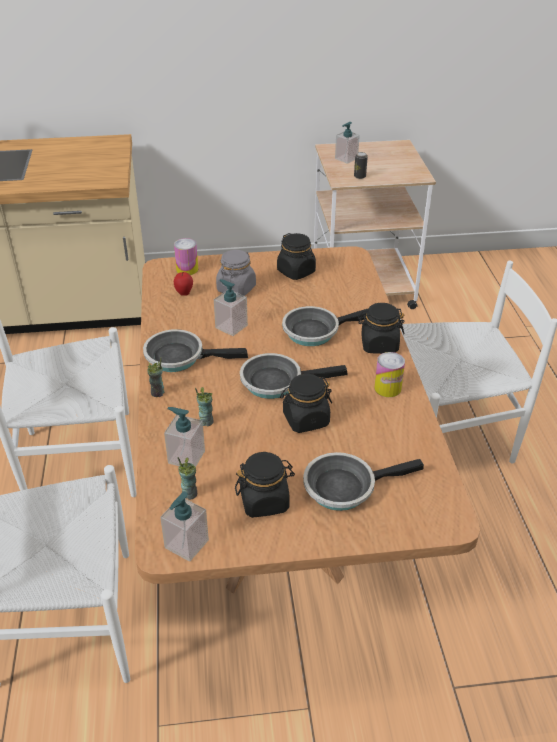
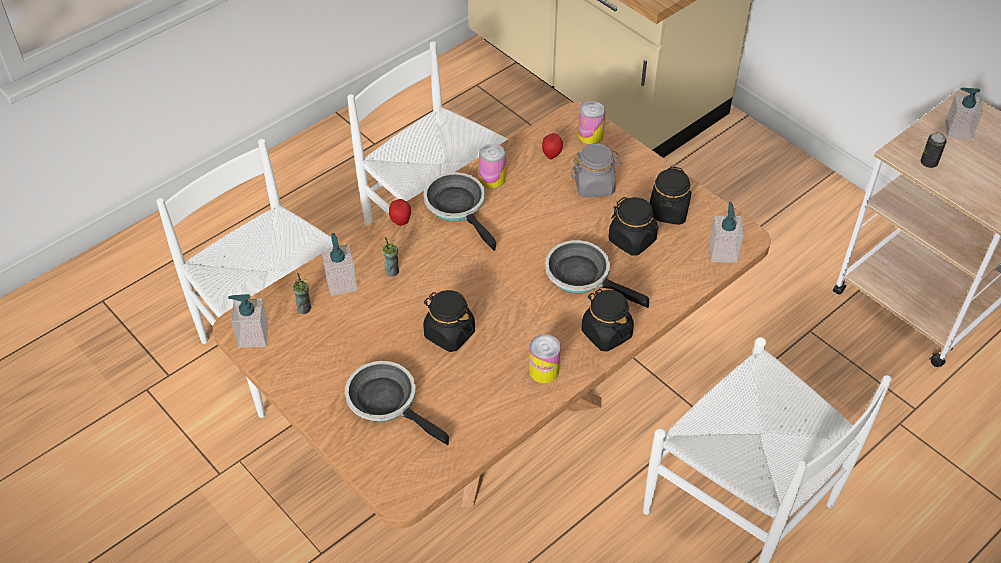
camera: 55 degrees right, 10 degrees up
cup [147,357,165,397] -> apple [389,199,411,226]
soap dispenser [214,279,248,336] -> soap dispenser moved to [709,202,744,263]
black jar [235,452,295,518] -> black jar moved to [609,197,658,256]
frying pan [240,353,348,399] -> none
none -> can [479,144,506,188]

